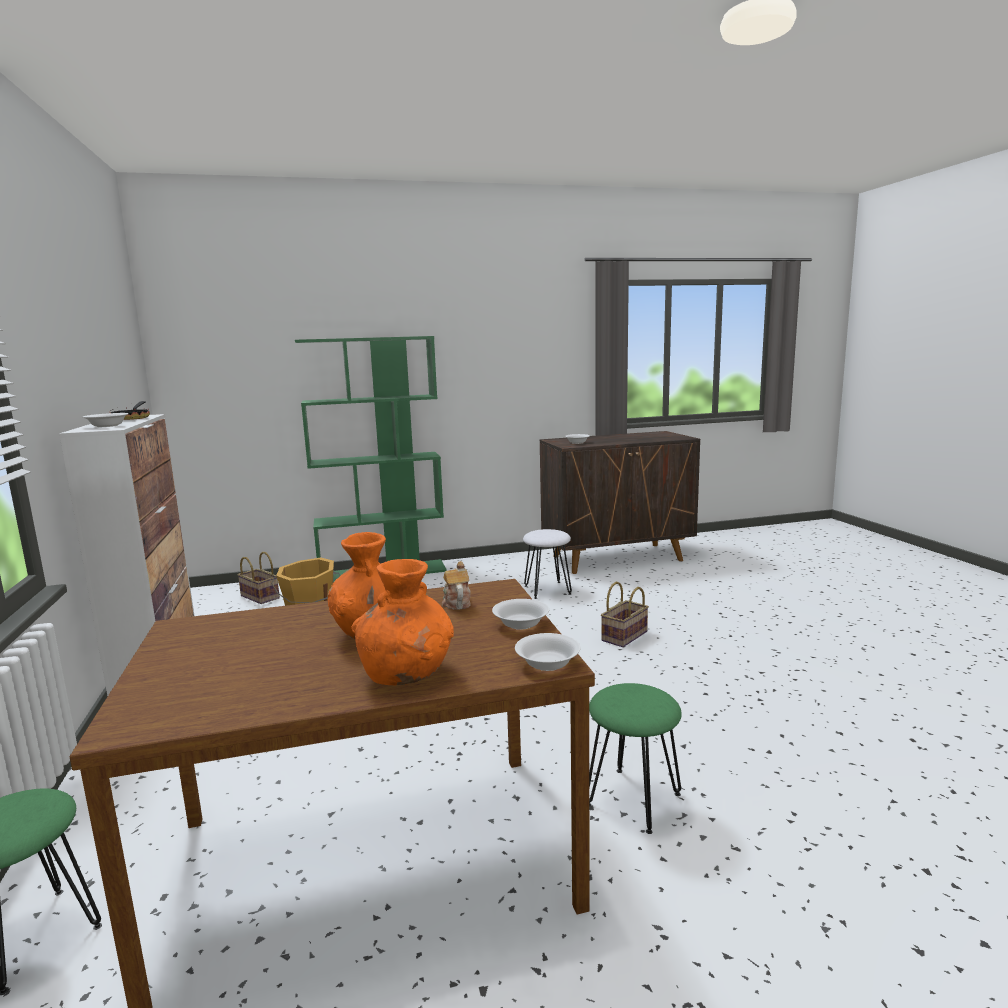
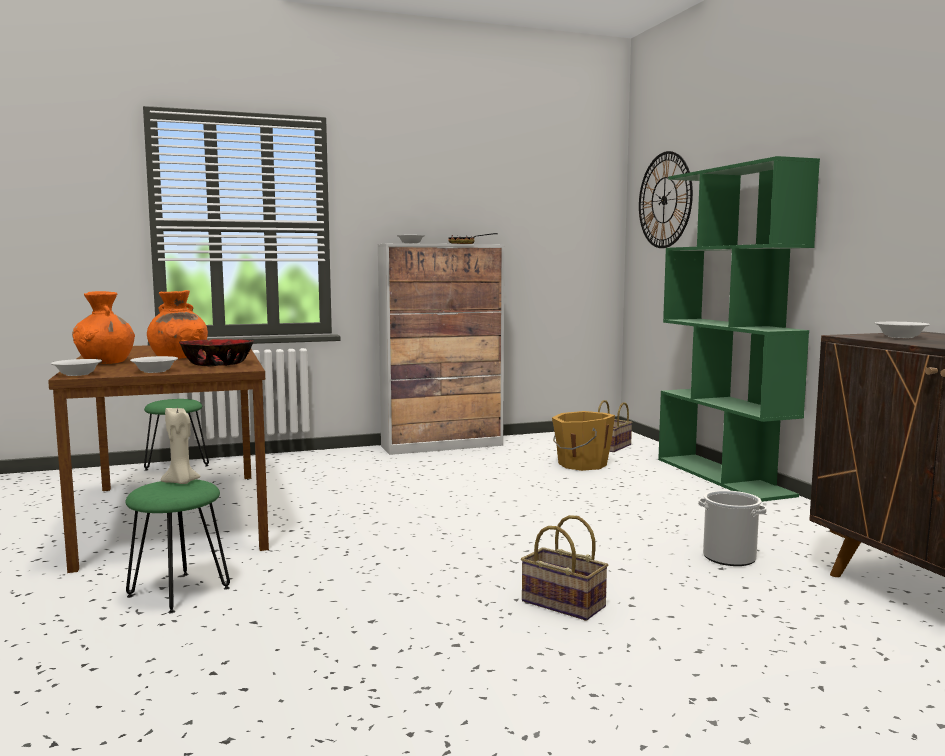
camera: 85 degrees right, 5 degrees down
teapot [442,561,471,610] -> bowl [179,339,254,367]
white stool [523,529,572,599] -> bucket [699,490,767,566]
none -> beige candle [161,407,201,484]
none -> wall clock [639,151,693,248]

